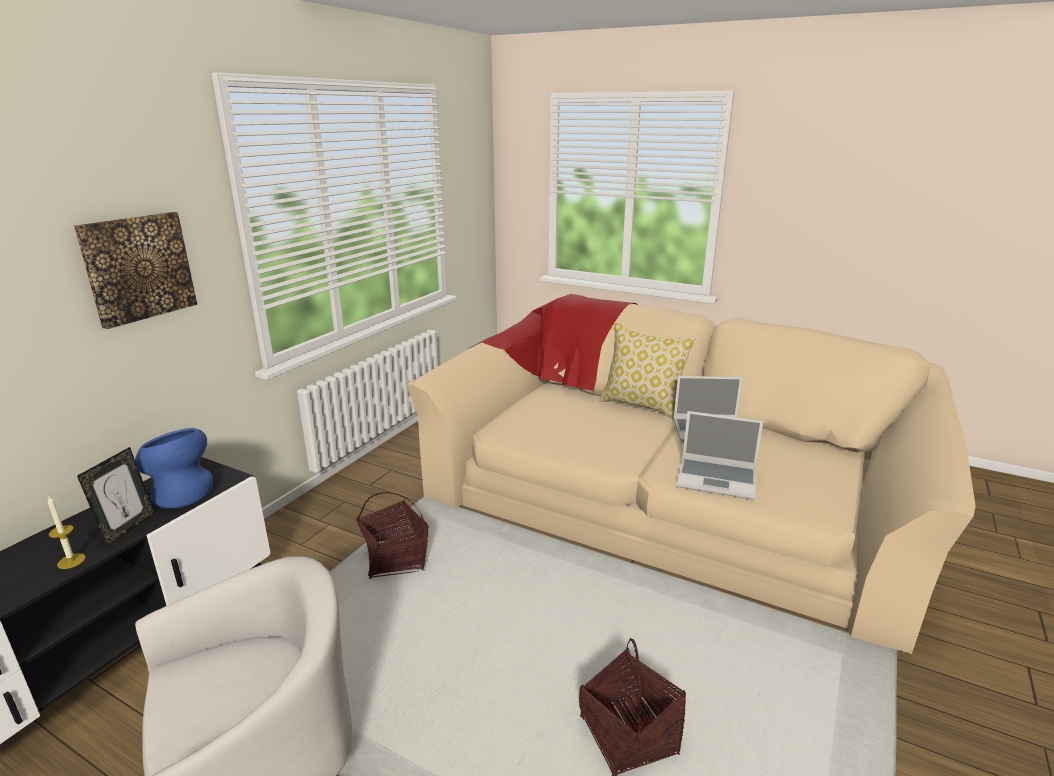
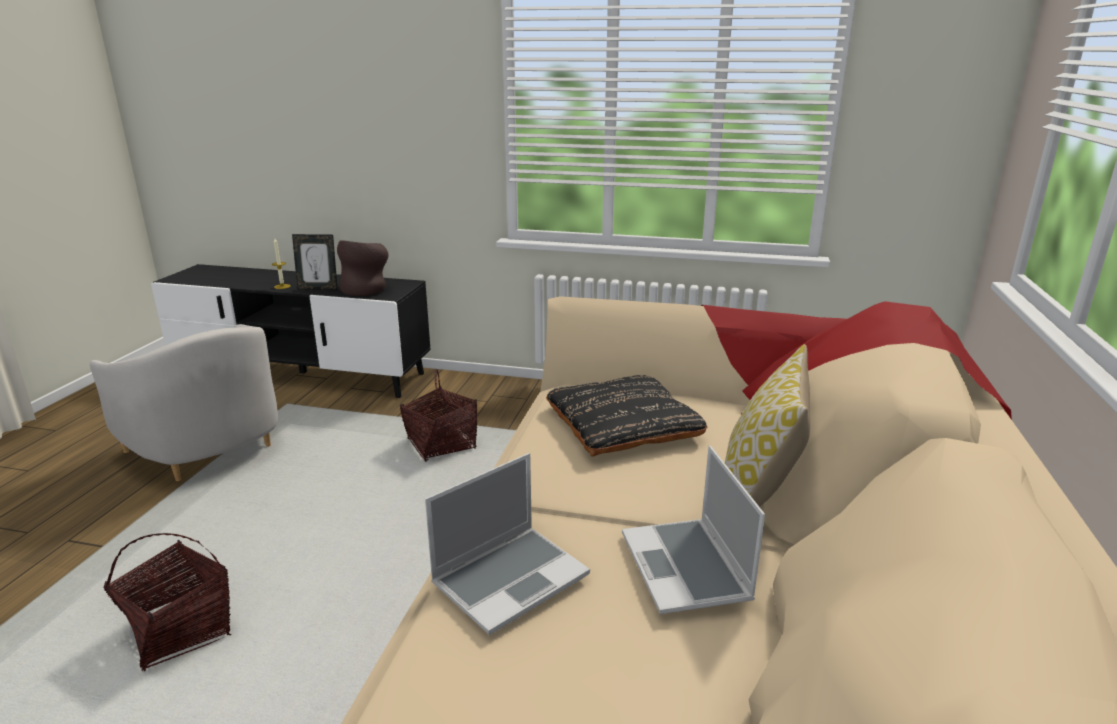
camera: 75 degrees right, 0 degrees up
picture [74,212,197,329] -> none
blue vase [135,428,213,509] -> brown vase [337,240,388,296]
laptop [677,411,763,500] -> laptop turned 135 degrees counterclockwise [425,453,590,635]
none -> black pillow [546,375,707,457]

